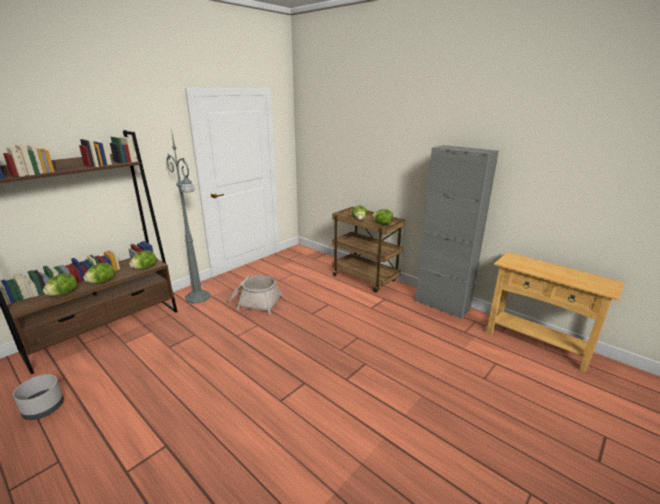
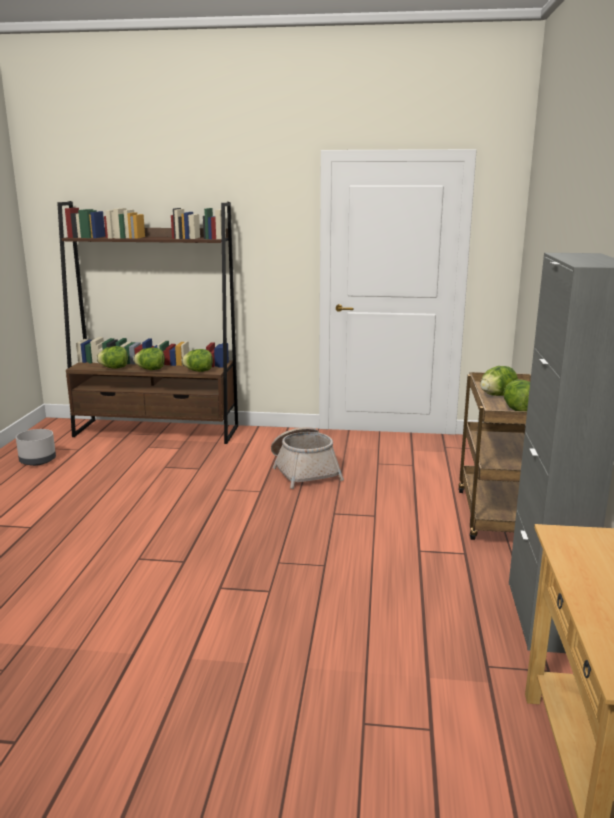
camera: 55 degrees right, 5 degrees down
grey floor lamp [166,129,211,304] -> none

